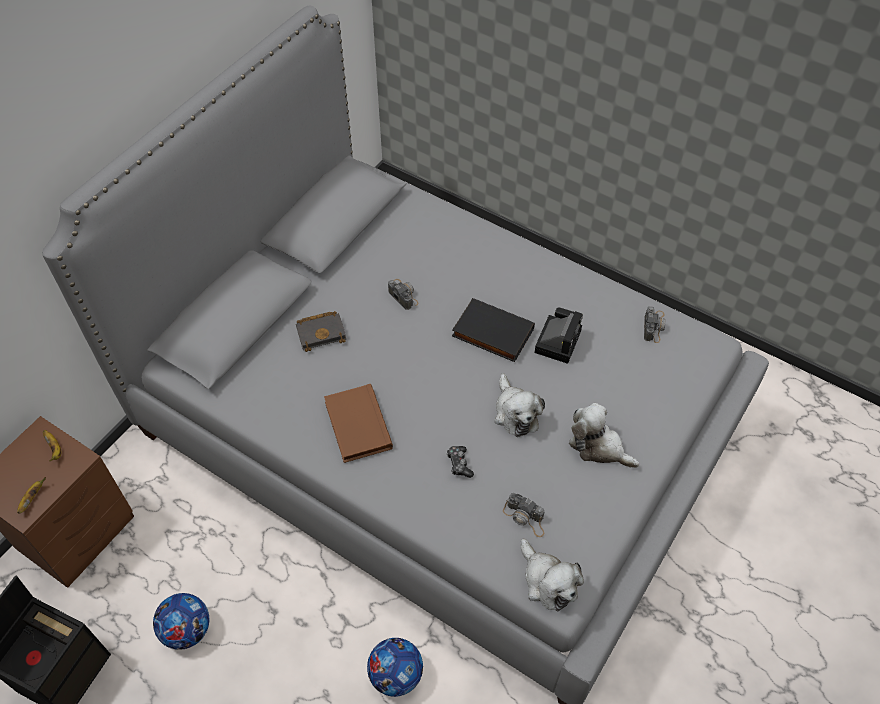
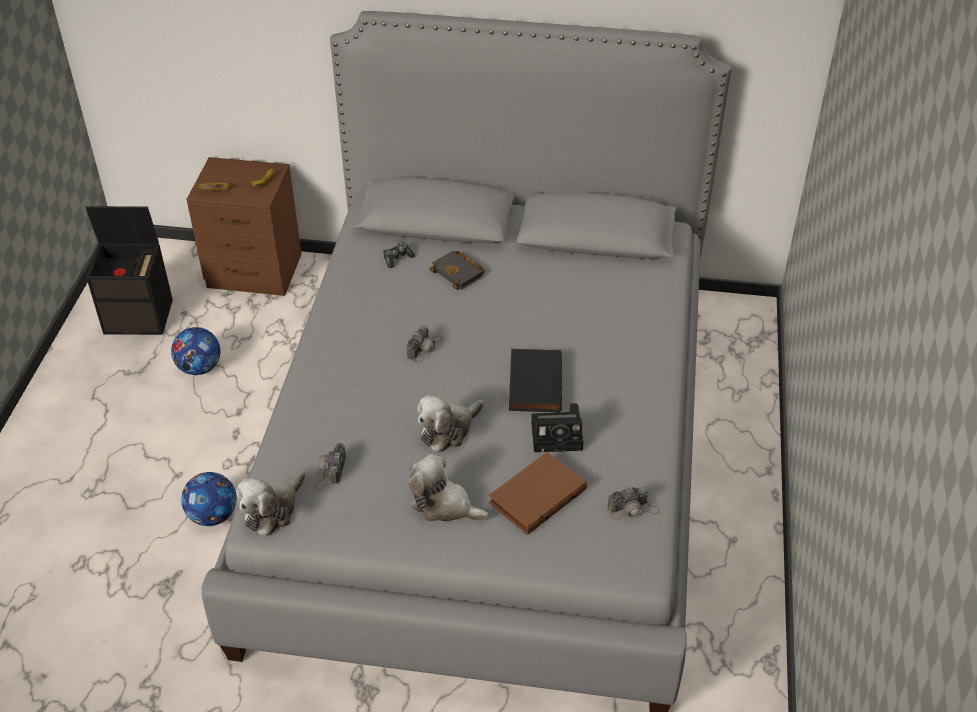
camera: 65 degrees right, 10 degrees down
brown book [324,384,393,463] -> brown book moved to [488,452,587,535]
camera [388,279,418,310] -> camera moved to [407,325,443,363]
game controller [446,446,474,478] -> game controller moved to [383,243,415,268]
plush toy [569,403,639,468] -> plush toy turned 75 degrees counterclockwise [409,454,489,522]

